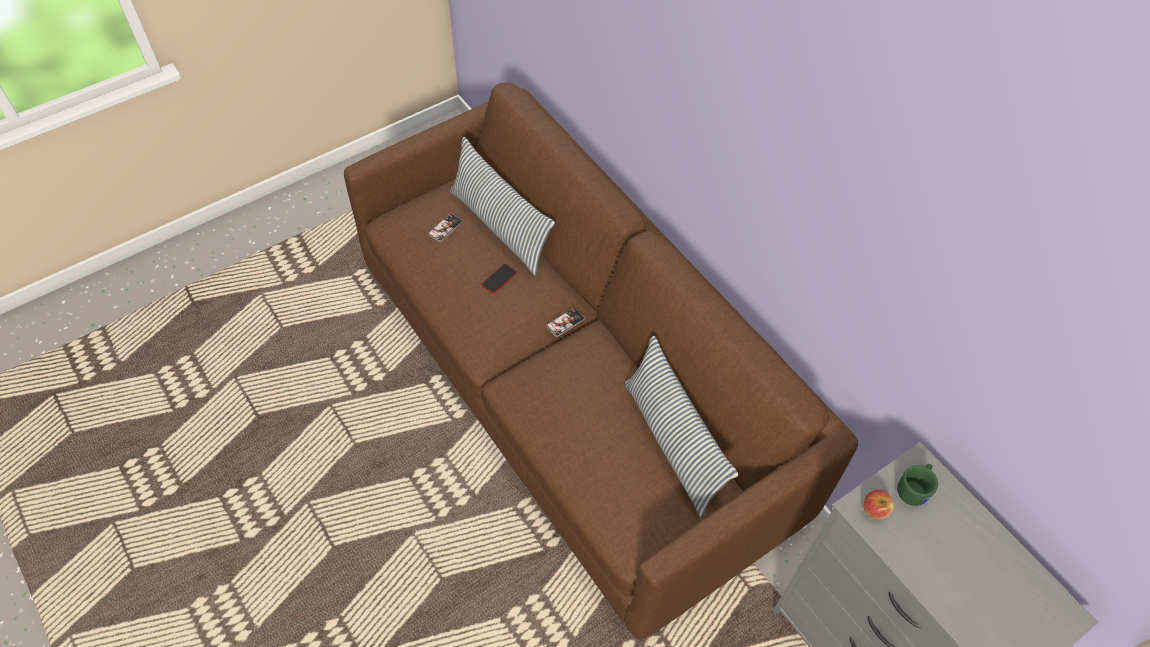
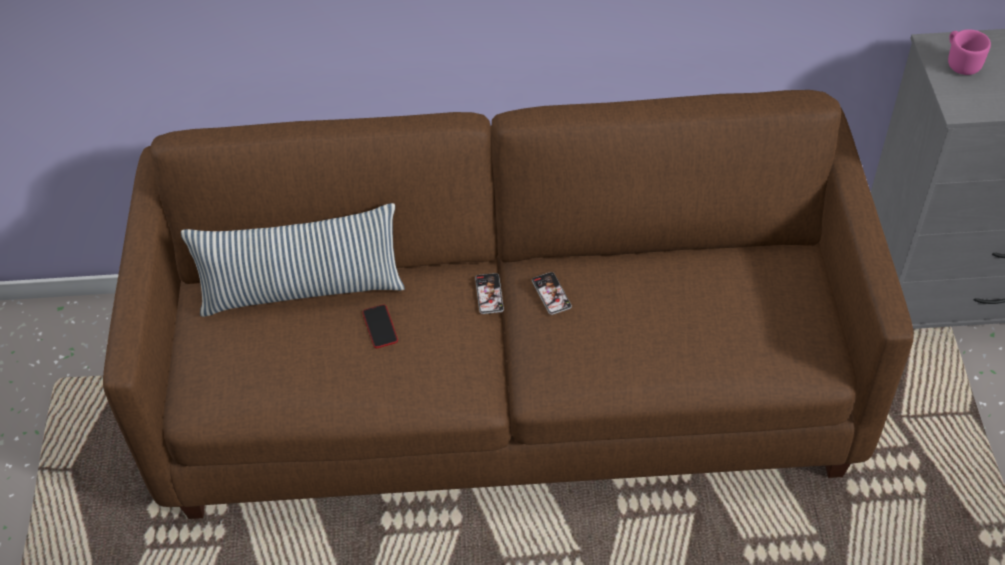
camera: 55 degrees left, 5 degrees down
phone [428,214,462,242] -> phone moved to [532,272,572,315]
pillow [625,336,738,518] -> none
apple [863,490,894,520] -> none
green mug [897,464,938,506] -> pink mug [948,29,991,75]

